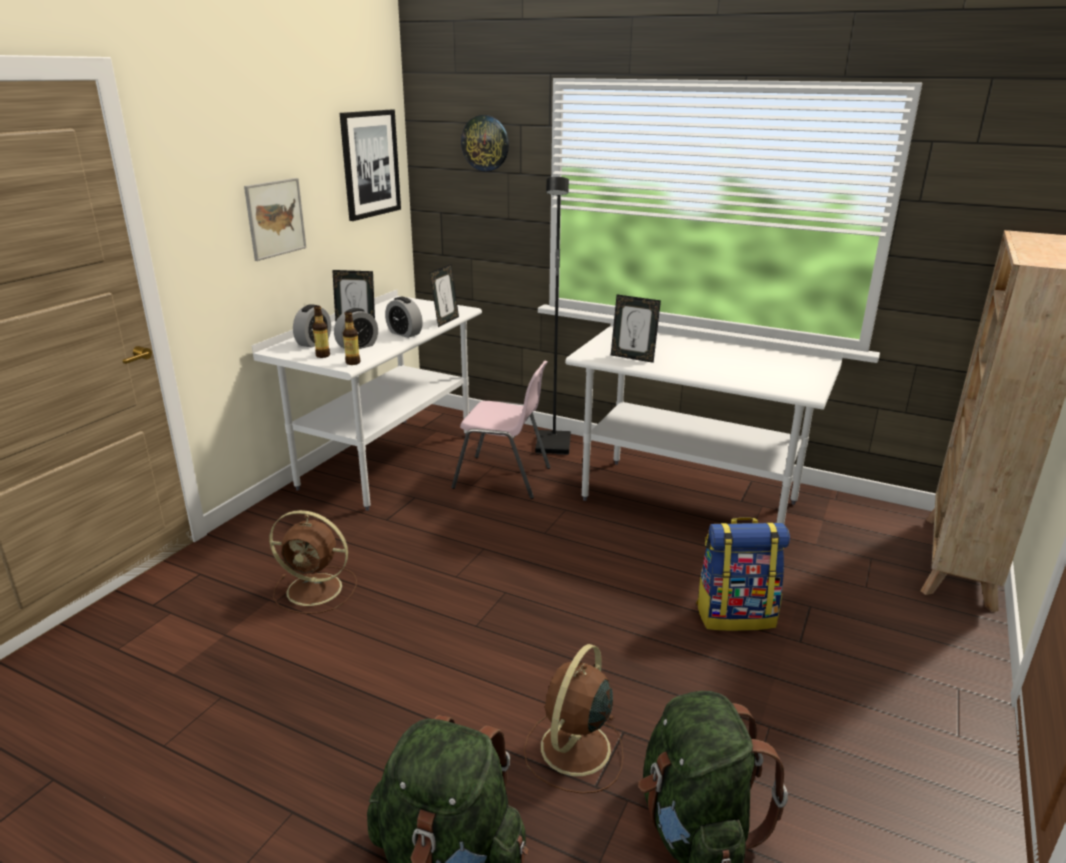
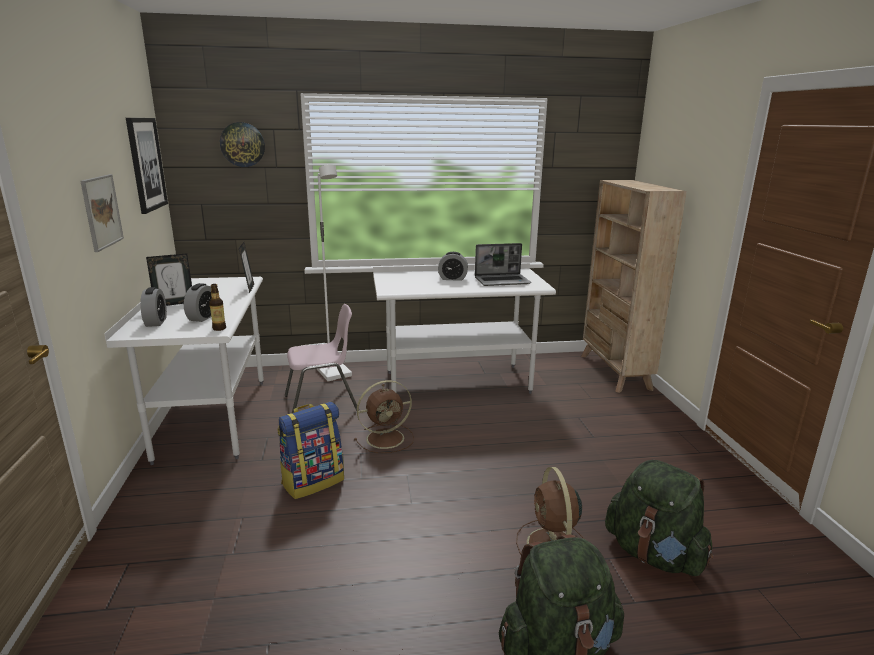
camera: 35 degrees left, 5 degrees down
brown fan [269,510,357,614] -> brown fan moved to [354,380,414,453]
bottle [313,306,330,358] -> none
alarm clock [385,297,423,338] -> alarm clock moved to [438,252,468,281]
black floor lamp [535,177,571,455] -> white floor lamp [317,165,352,381]
picture frame [611,295,661,363] -> none
backpack [696,517,790,631] -> backpack moved to [277,402,344,499]
none -> laptop [475,243,531,286]

